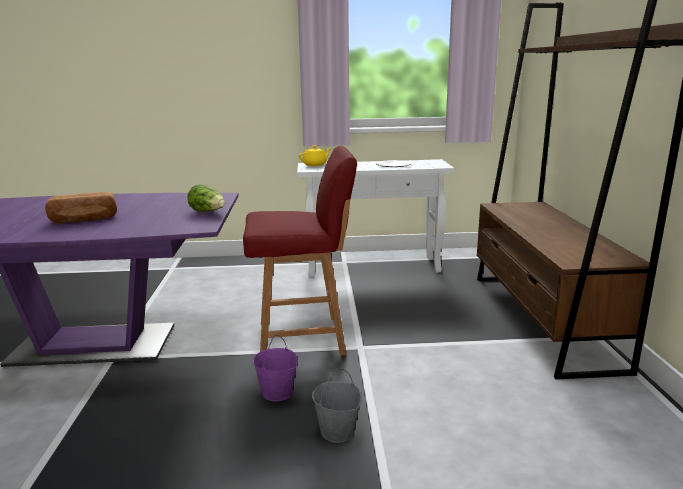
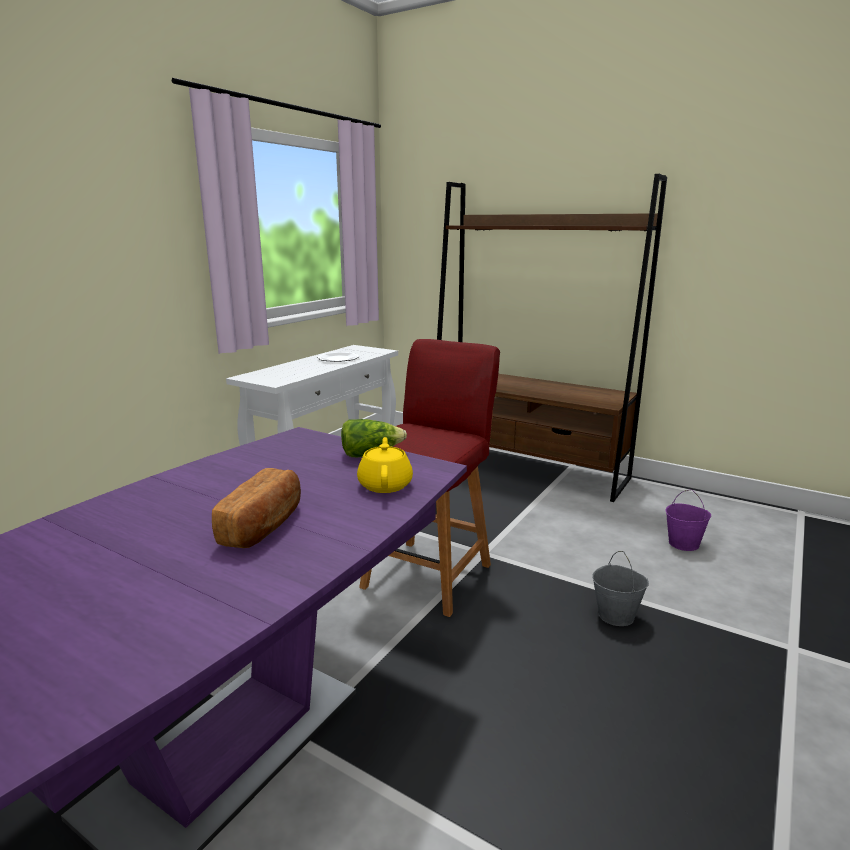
camera: 55 degrees left, 0 degrees up
purple bucket [253,335,298,402] -> purple bucket moved to [666,490,711,551]
yellow teapot [299,146,331,166] -> yellow teapot moved to [357,437,413,493]

